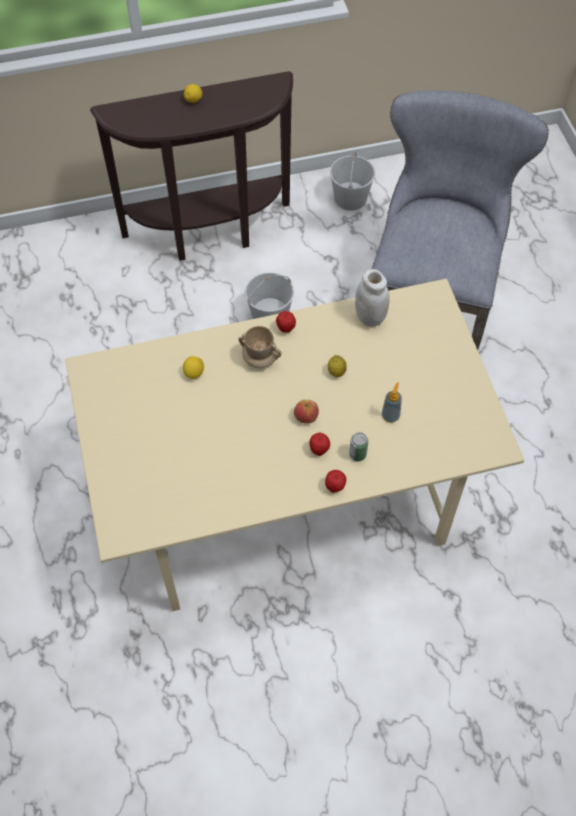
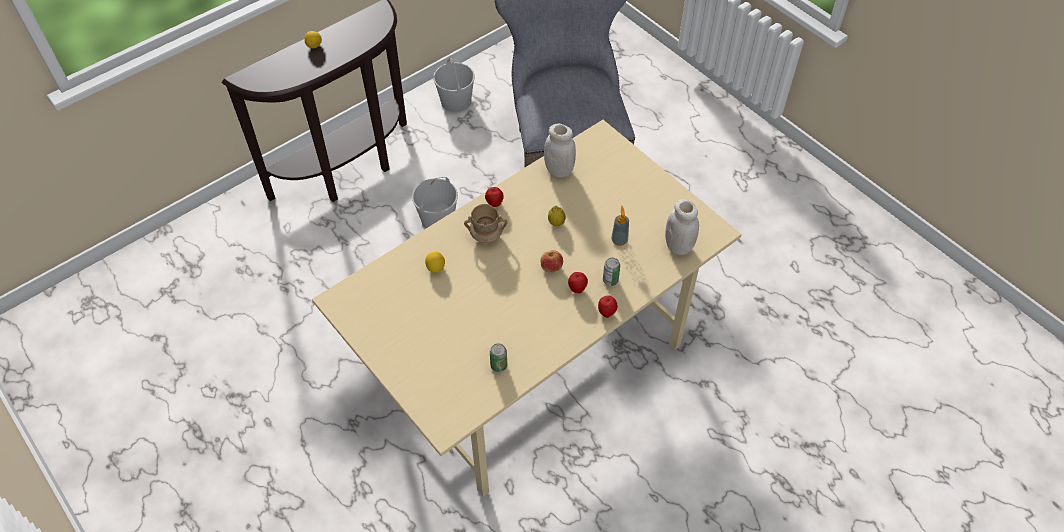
camera: 25 degrees left, 5 degrees down
none -> can [490,343,507,372]
none -> white jar [665,199,699,255]

